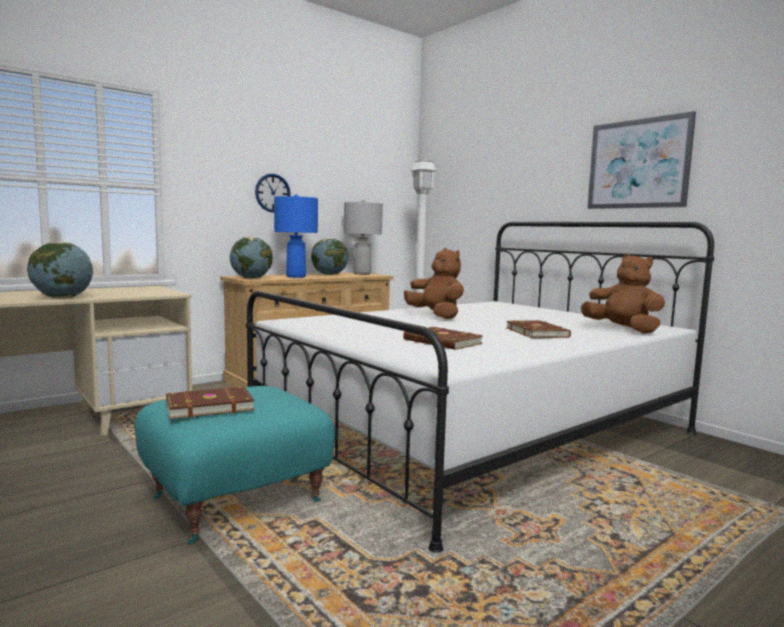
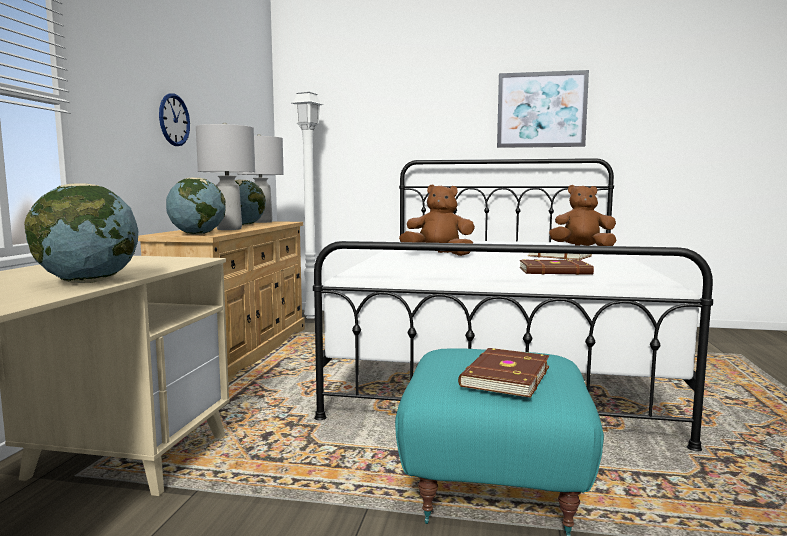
camera: 40 degrees left, 0 degrees up
blue table lamp [274,194,318,278] -> grey table lamp [196,123,255,230]

